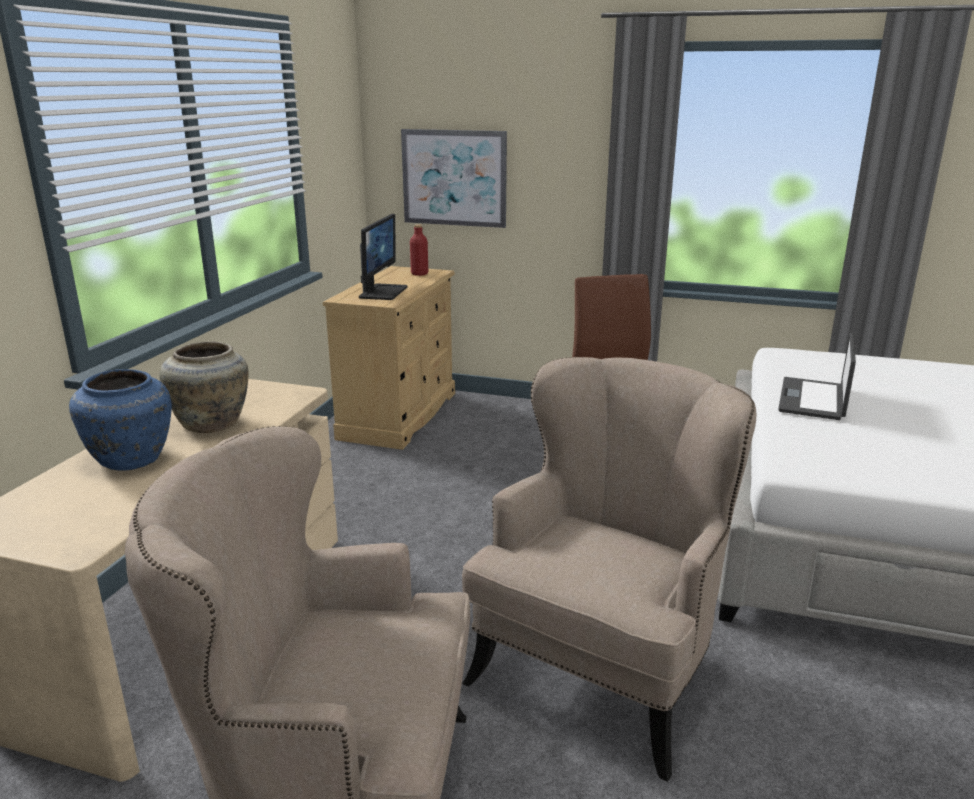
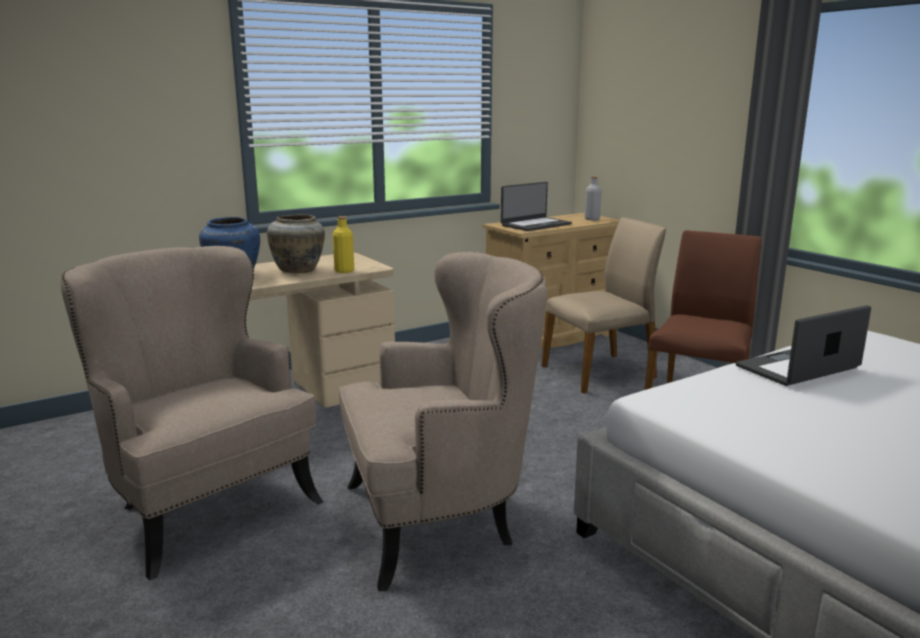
camera: 40 degrees right, 5 degrees down
monitor [359,214,407,300] -> laptop [501,182,572,231]
picture [401,129,507,228] -> none
red bottle [410,224,428,276] -> grey bottle [585,176,601,220]
none -> yellow bottle [333,216,354,273]
none -> beige chair [541,217,666,393]

